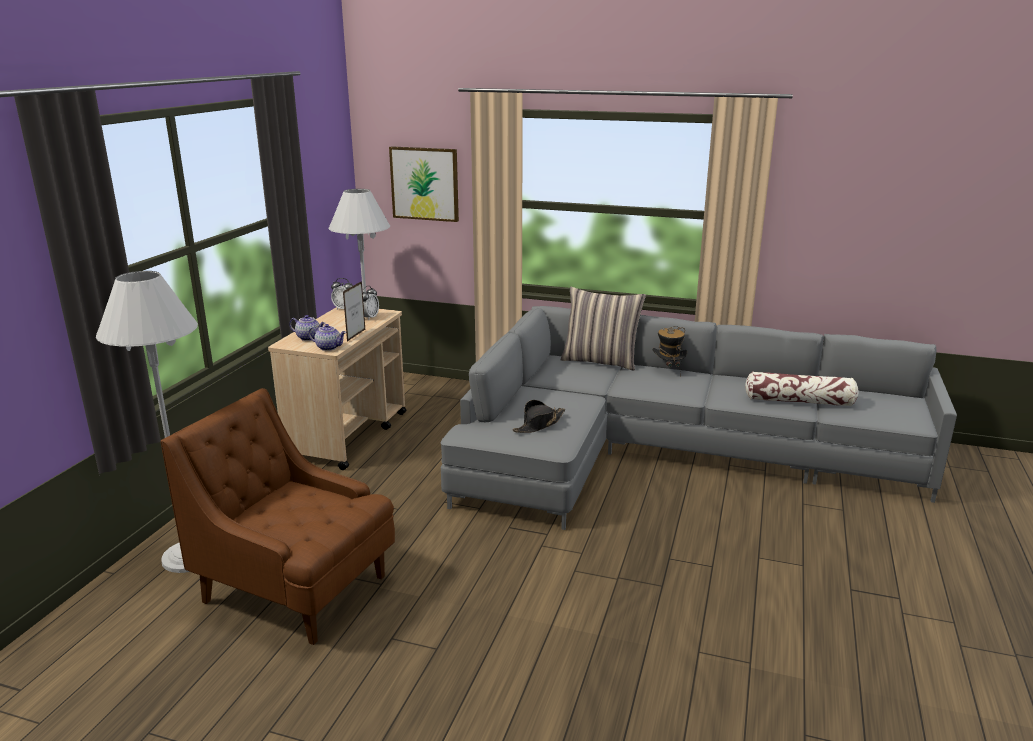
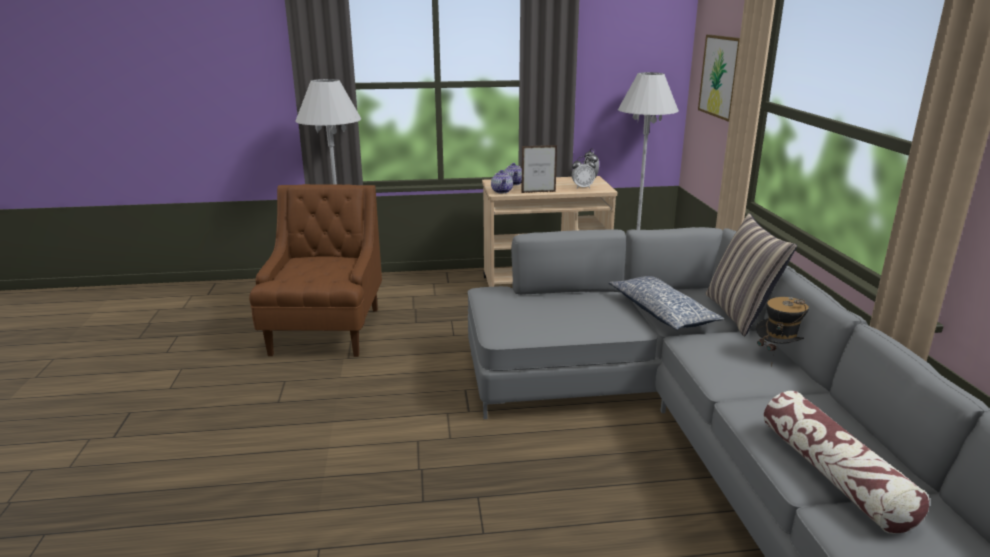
camera: 65 degrees right, 0 degrees up
black hat [513,400,565,433] -> none
none -> pillow [609,276,724,330]

